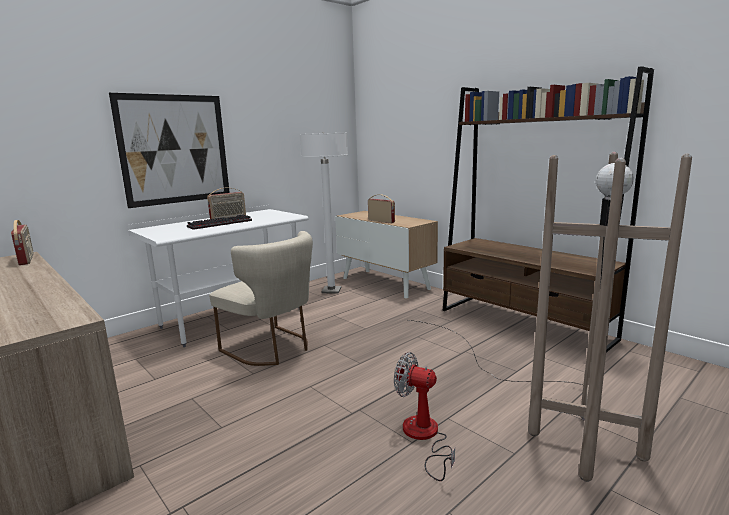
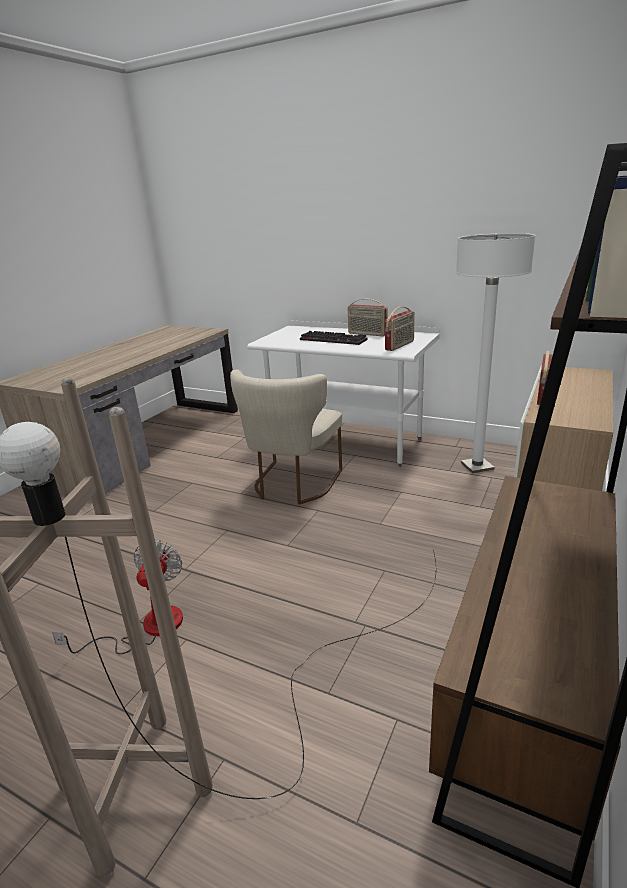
camera: 70 degrees right, 10 degrees up
radio [11,220,34,265] -> radio moved to [385,307,415,351]
picture [109,93,230,208] -> none

